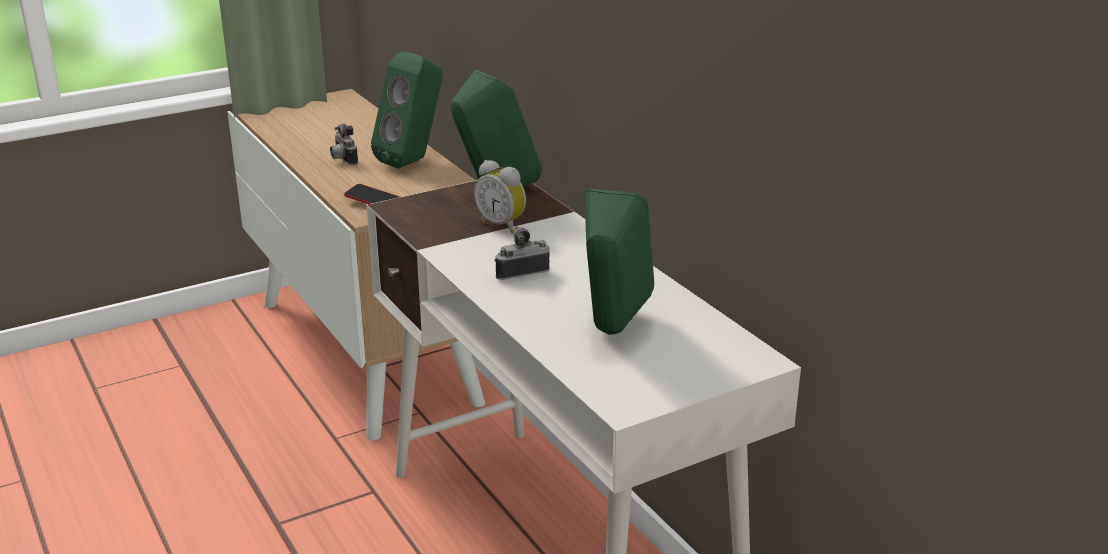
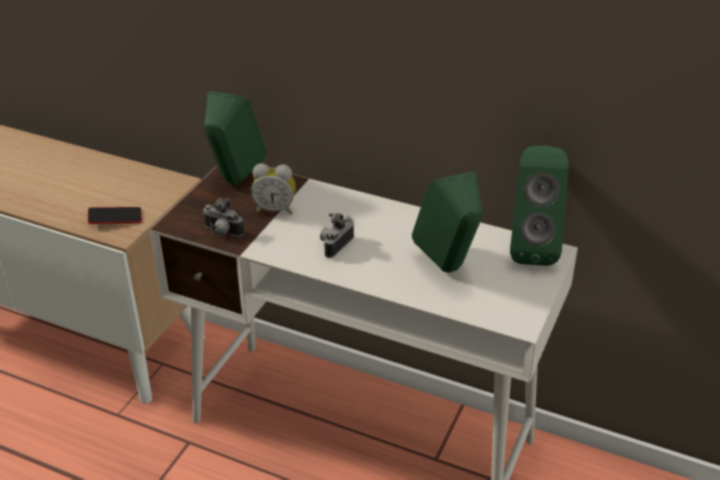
camera: 35 degrees left, 10 degrees up
camera [330,124,358,166] -> camera moved to [203,198,244,237]
green speaker [371,52,443,169] -> green speaker moved to [510,146,569,266]

